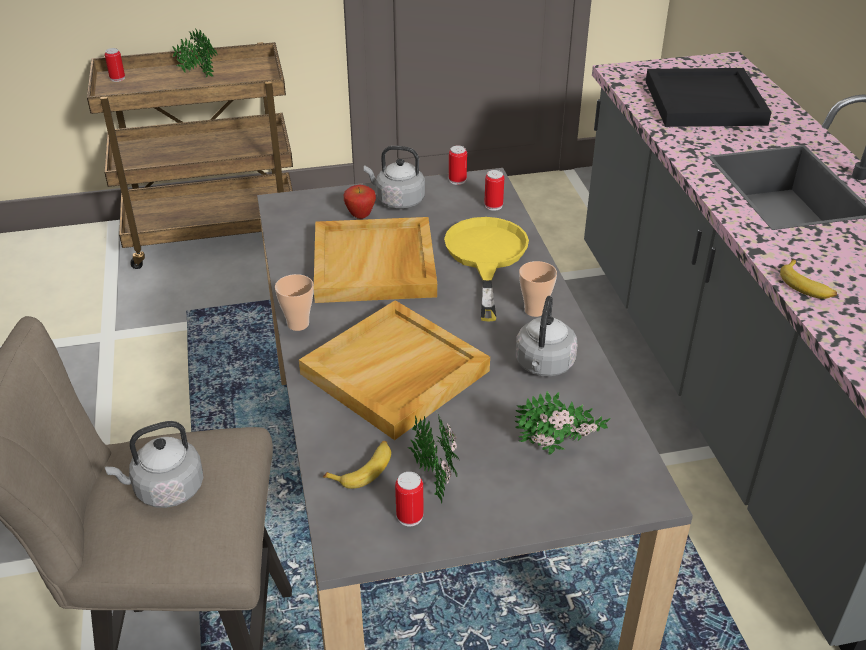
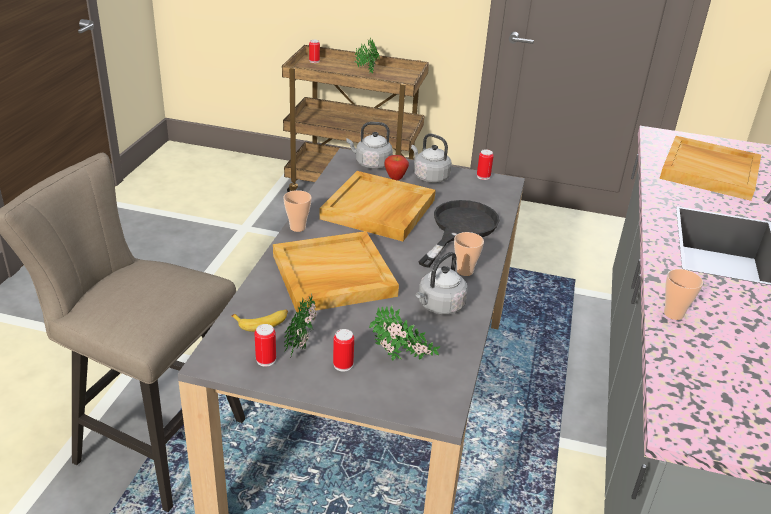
camera: 25 degrees right, 5 degrees down
grey kettle [105,421,204,508] -> grey kettle moved to [346,122,393,169]
yellow frying pan [444,217,529,322] -> black frying pan [418,200,500,268]
can [484,170,504,211] -> can moved to [333,329,354,372]
black tray [646,68,772,127] -> beige tray [660,136,761,201]
banana [780,259,837,299] -> cup [664,269,703,320]

